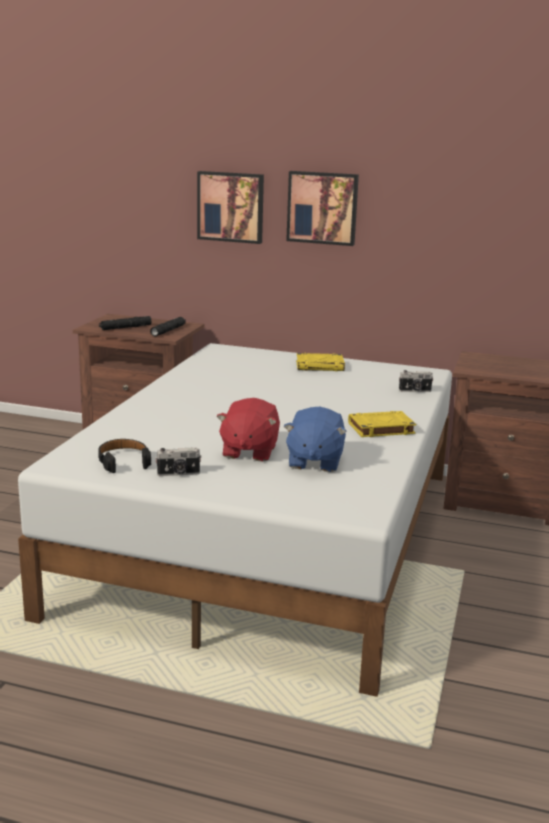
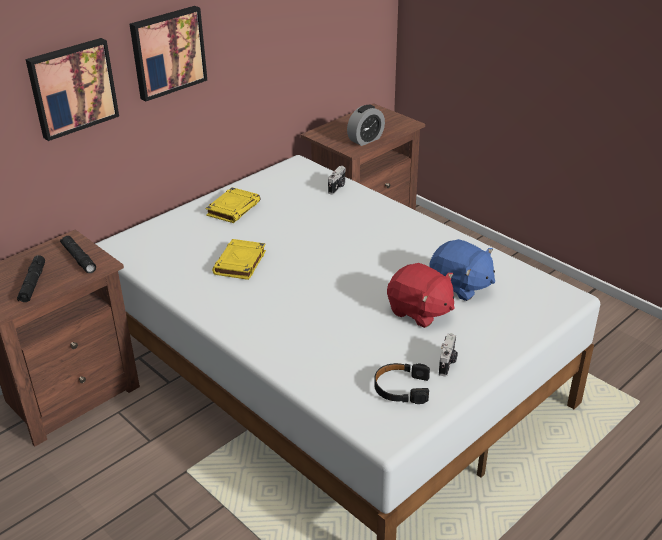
camera: 60 degrees left, 15 degrees up
yellow book [348,411,416,437] -> yellow book moved to [212,239,266,280]
none -> alarm clock [347,105,385,146]

